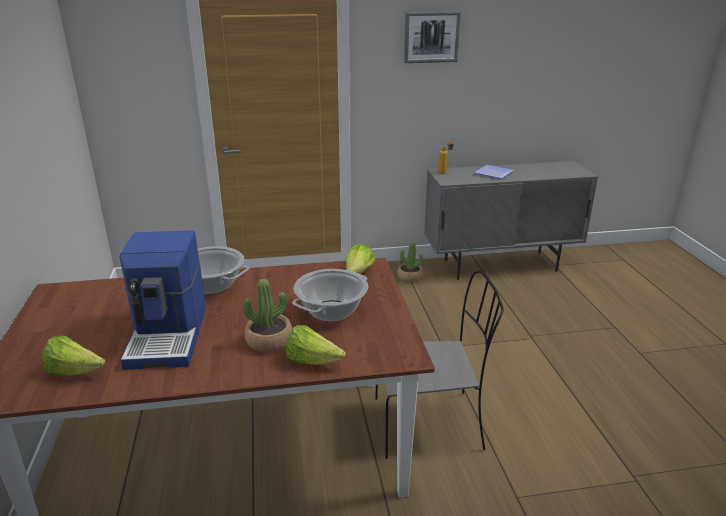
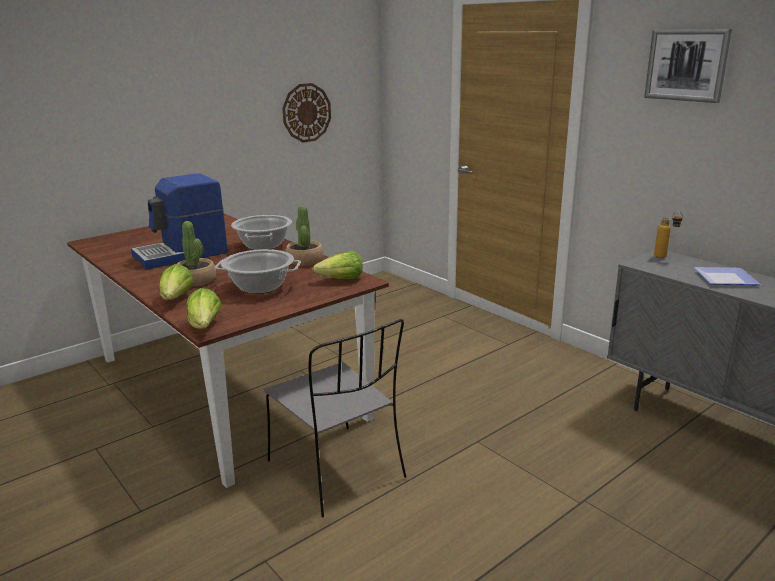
camera: 60 degrees right, 5 degrees down
lettuce [42,336,105,375] -> lettuce moved to [186,288,222,329]
potted plant [397,242,423,282] -> potted plant moved to [285,205,323,266]
none -> wall clock [282,83,331,143]

